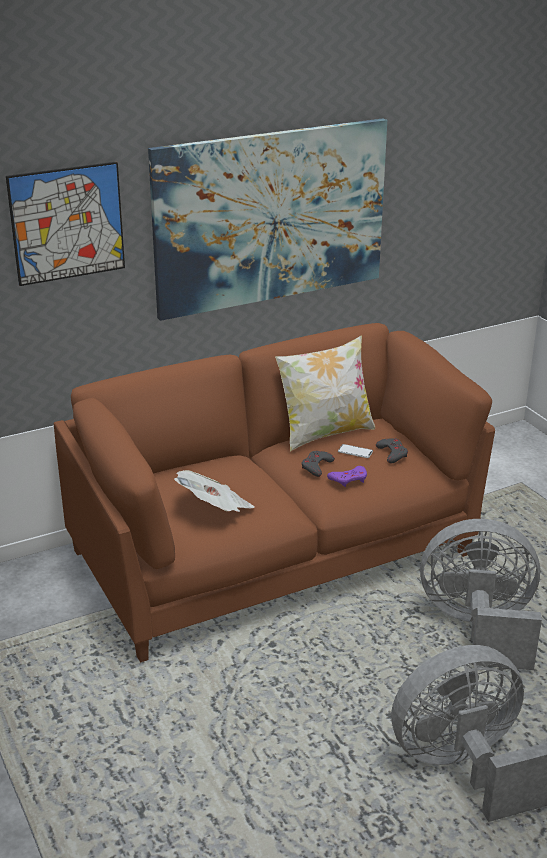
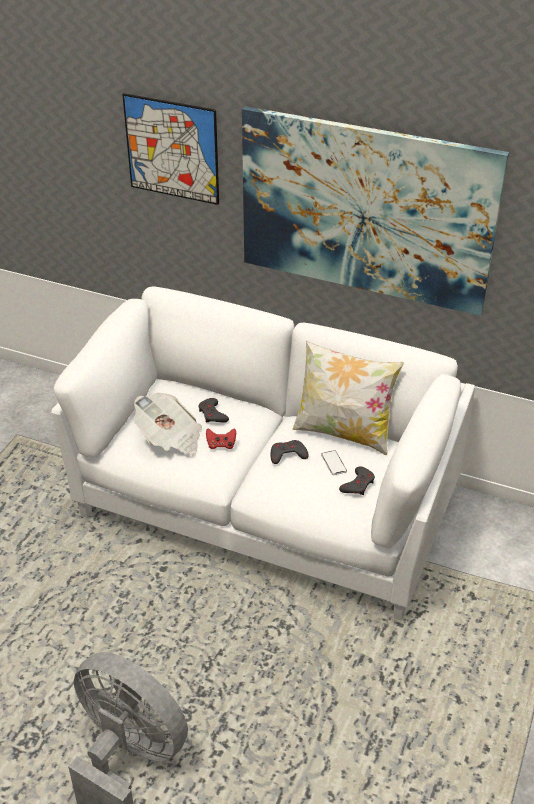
camera: 50 degrees right, 10 degrees up
brown sofa [54,323,495,663] -> white sofa [51,286,475,620]
purple game controller [327,466,367,487] -> none
grey fan [420,519,542,670] -> none
none -> grey game controller [199,398,229,423]
none -> red game controller [206,428,236,449]

